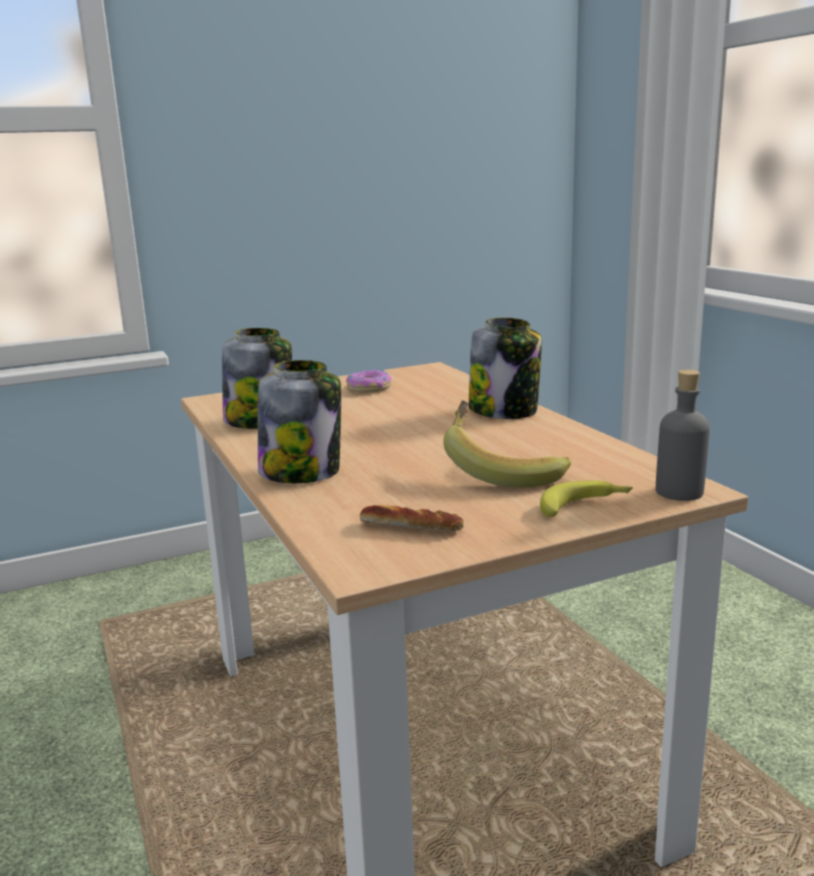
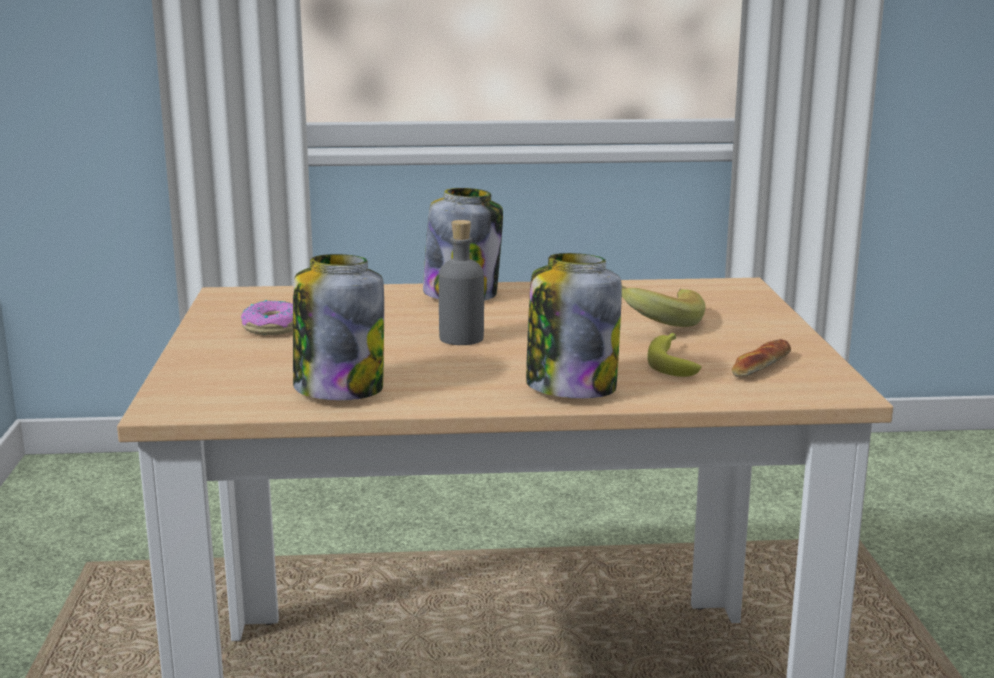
camera: 70 degrees left, 0 degrees up
banana [540,480,633,517] -> banana moved to [647,333,702,377]
grey bottle [656,370,710,501] -> grey bottle moved to [439,220,484,345]

